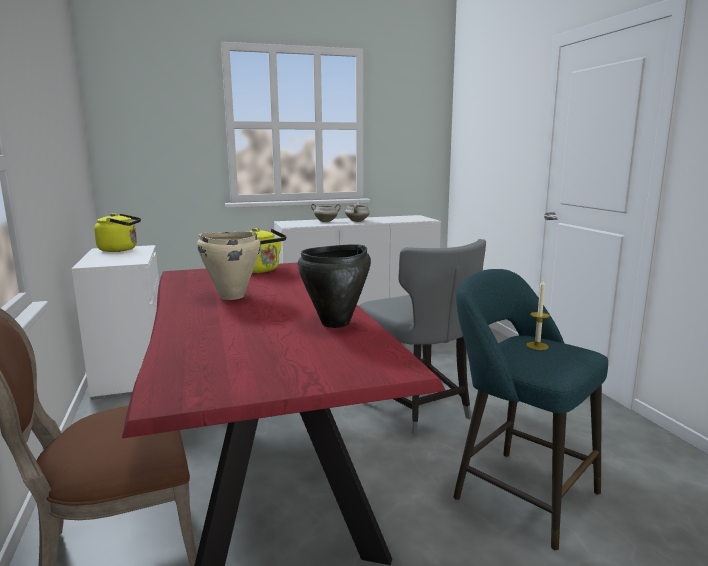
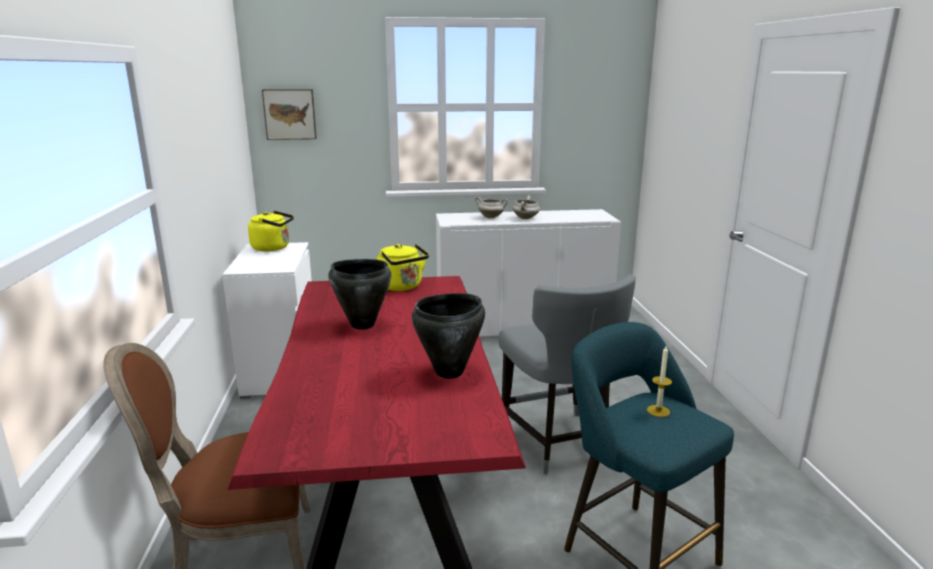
camera: 10 degrees right, 5 degrees up
beige cooking pot [197,232,261,300] -> black cooking pot [328,259,392,330]
none -> picture [262,89,317,140]

